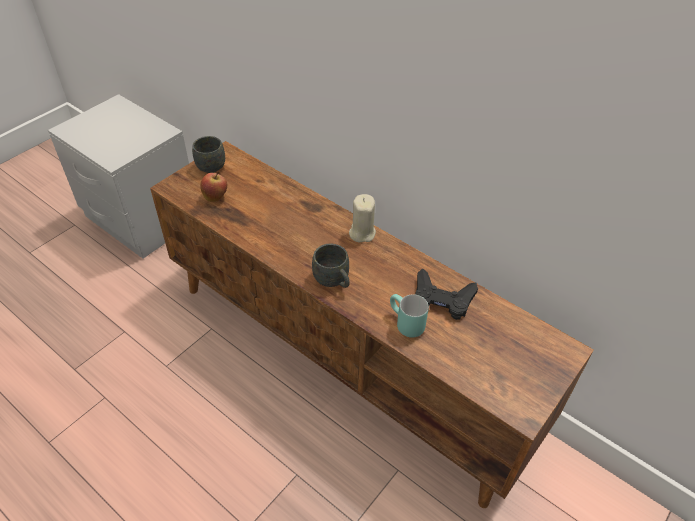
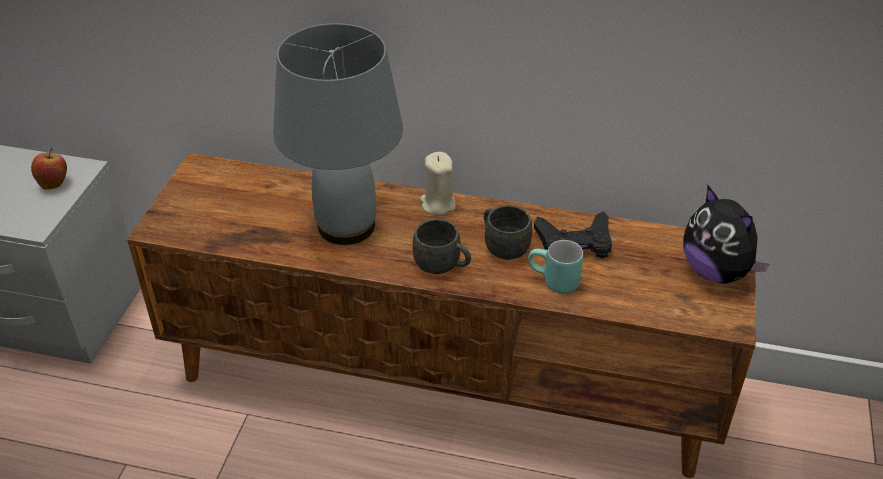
camera: 25 degrees left, 5 degrees down
grey mug [192,136,225,173] -> grey mug moved to [484,205,532,260]
apple [200,172,227,202] -> apple moved to [31,148,67,190]
none -> grey table lamp [273,23,403,245]
none -> plush toy [683,185,770,284]

